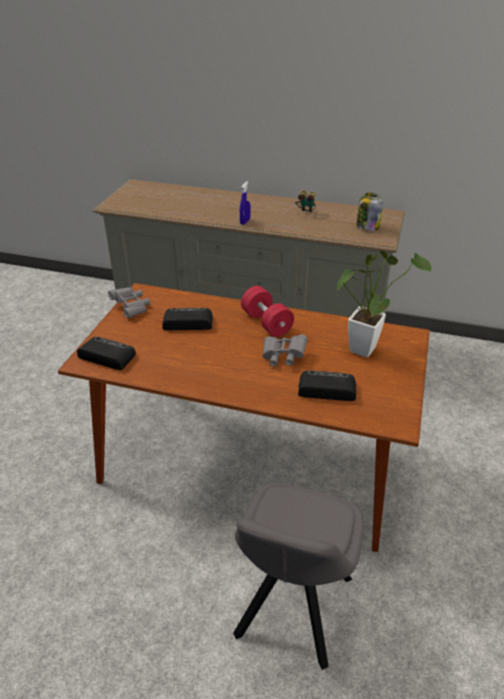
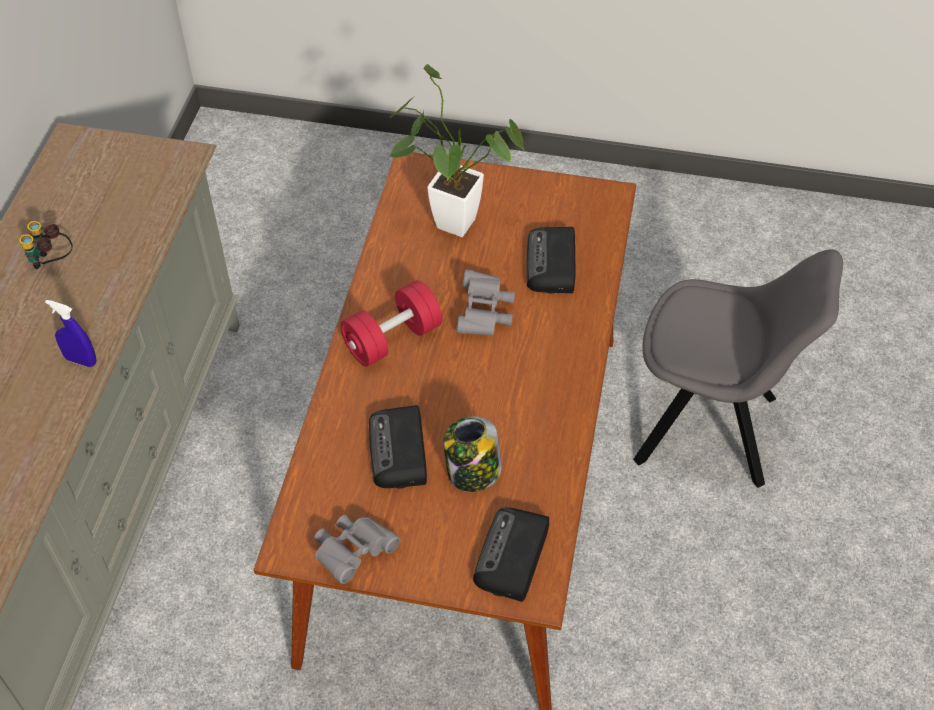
camera: 95 degrees left, 15 degrees up
jar [356,193,383,231] -> jar moved to [443,416,502,492]

